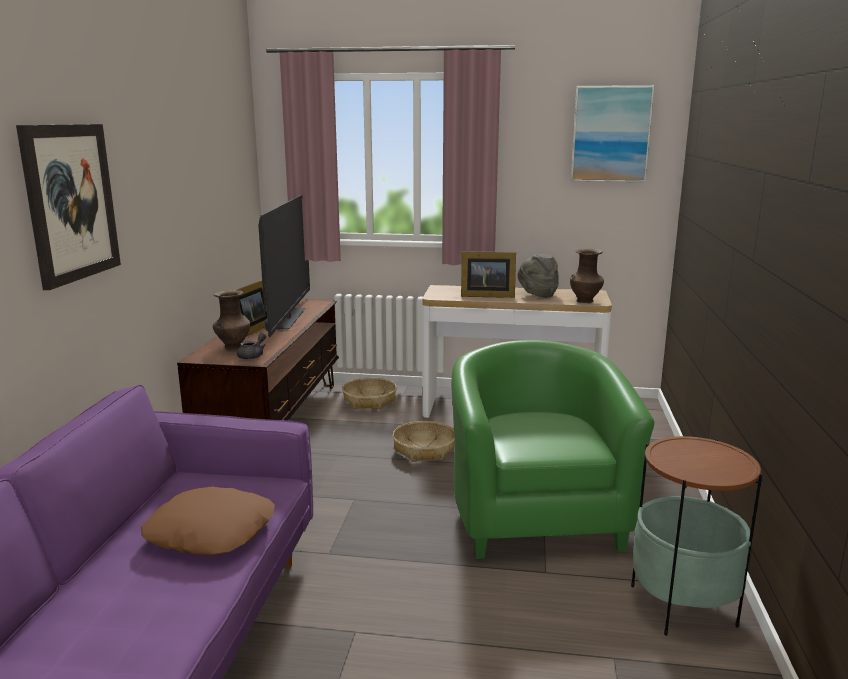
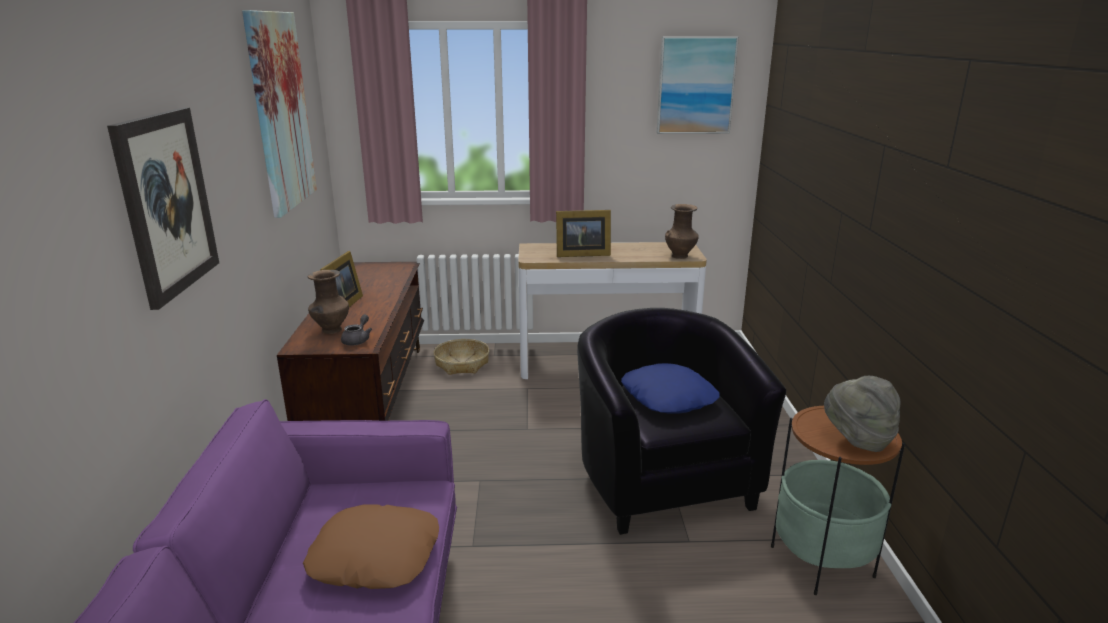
camera: 10 degrees left, 5 degrees up
television [258,195,310,337] -> none
basket [393,421,454,462] -> none
green armchair [451,340,654,559] -> black armchair [577,308,787,535]
grey hat [518,254,559,298] -> grey hat moved to [824,376,901,452]
none -> picture [242,10,317,218]
none -> blue pillow [621,363,720,413]

